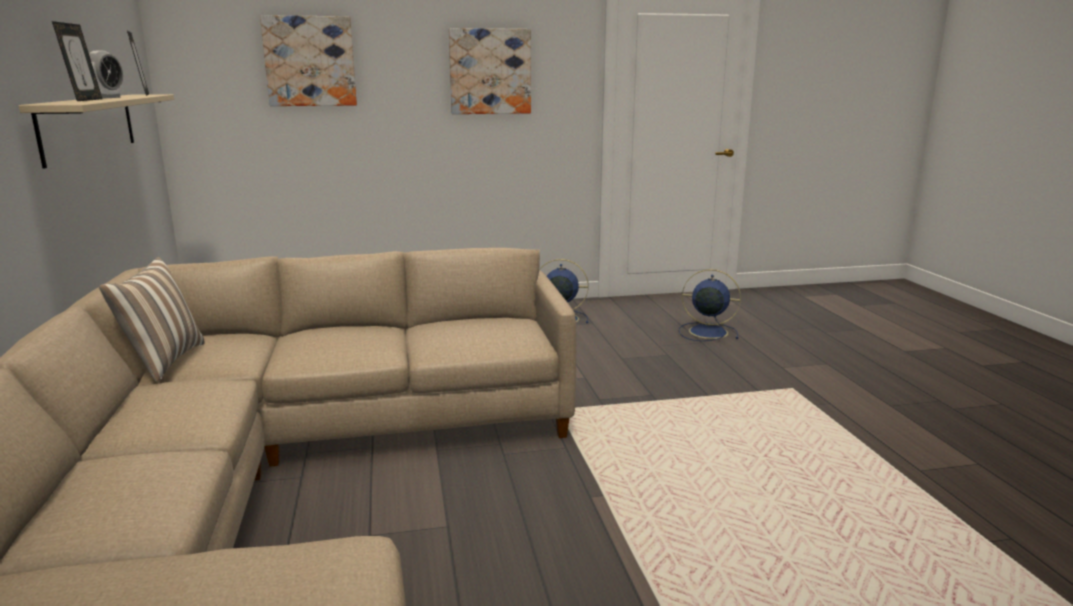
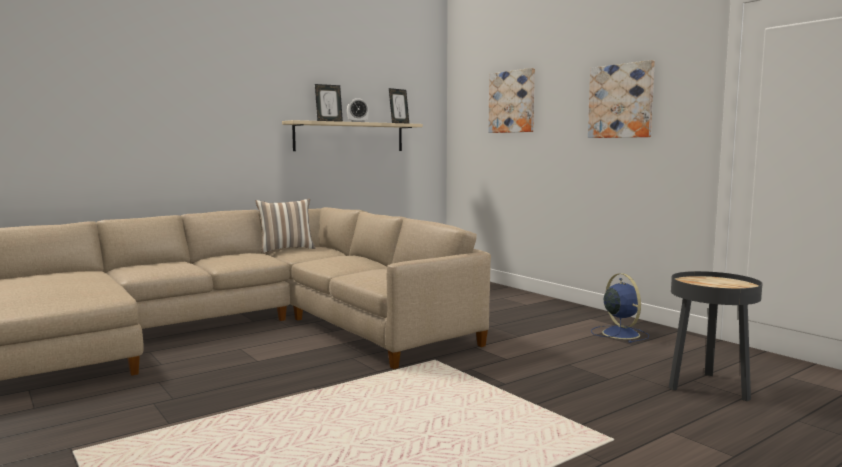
camera: 65 degrees right, 10 degrees down
blue fan [679,269,741,341] -> black side table [669,271,762,401]

